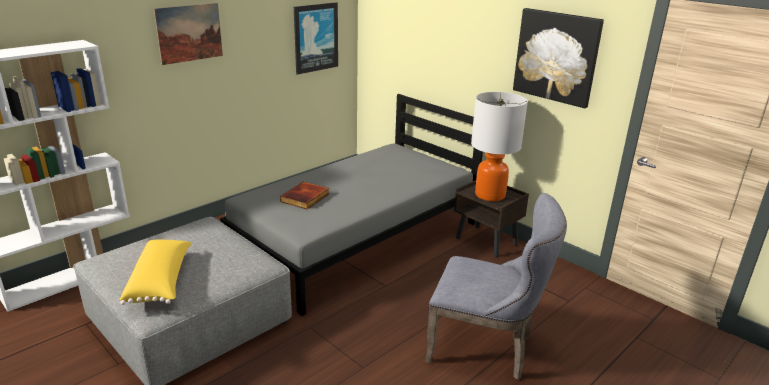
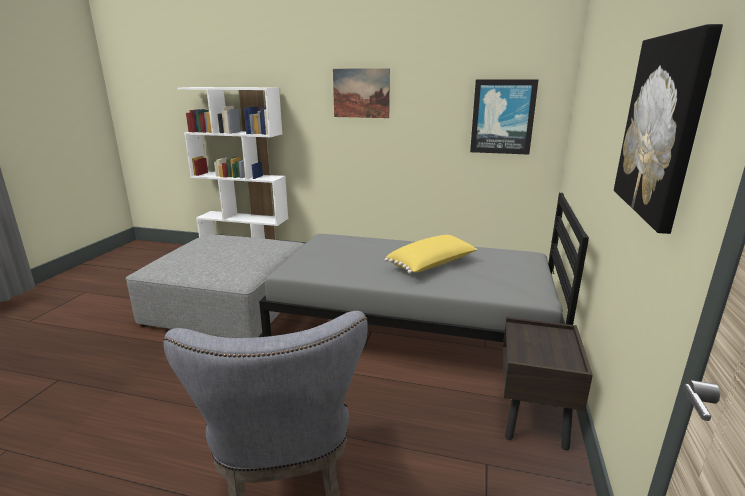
camera: 60 degrees right, 5 degrees down
yellow pillow [120,240,192,305] -> yellow pillow moved to [385,235,477,274]
book [280,182,329,210] -> none
table lamp [471,92,528,201] -> none

